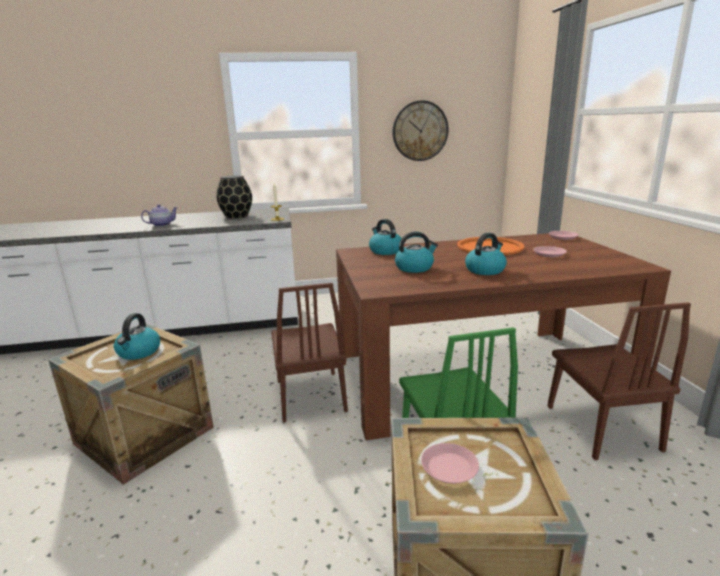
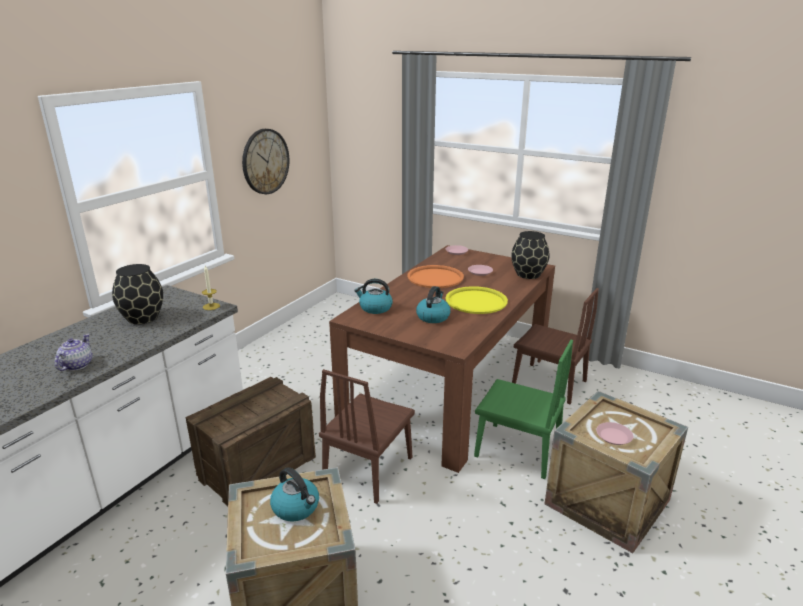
camera: 50 degrees left, 5 degrees up
brown chair [271,283,348,422] -> brown chair turned 90 degrees clockwise [319,369,415,504]
kettle [465,233,507,275] -> yellow tray [445,286,508,314]
none -> crate [185,377,316,506]
none -> black vase [511,231,550,279]

